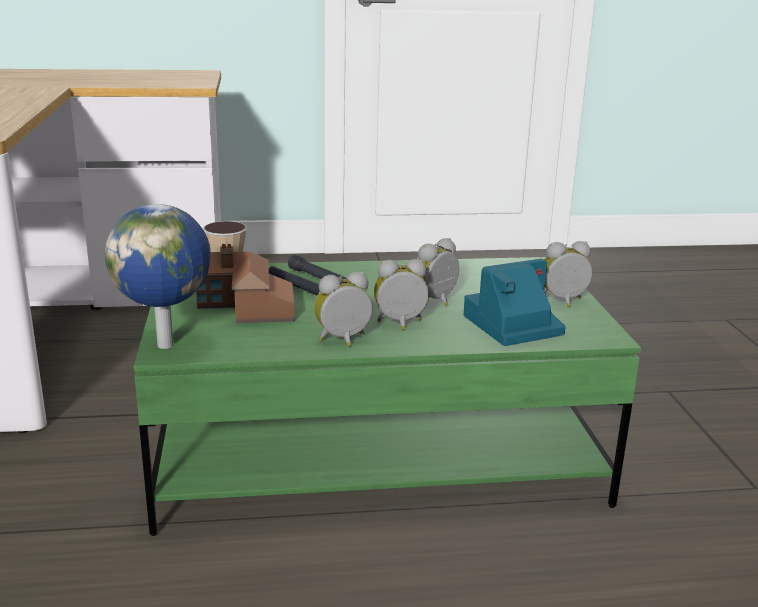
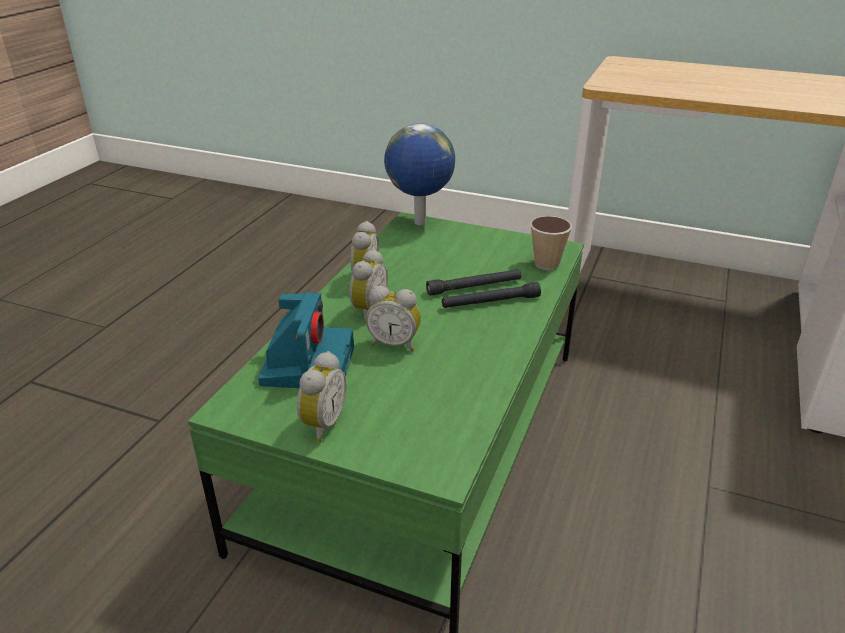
camera: 120 degrees right, 10 degrees up
toy house [196,244,295,323] -> none
alarm clock [417,238,459,306] -> alarm clock turned 120 degrees clockwise [365,285,421,352]

